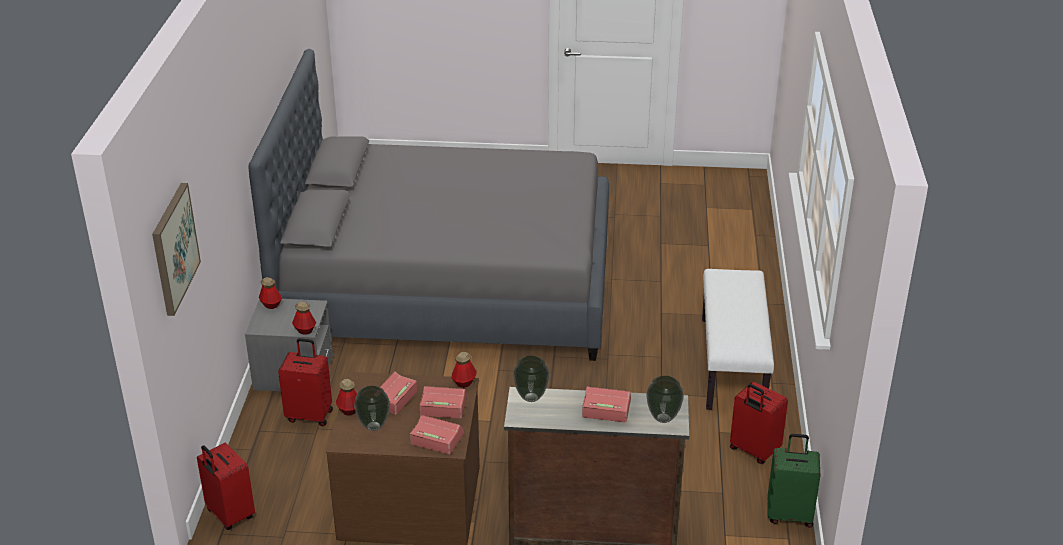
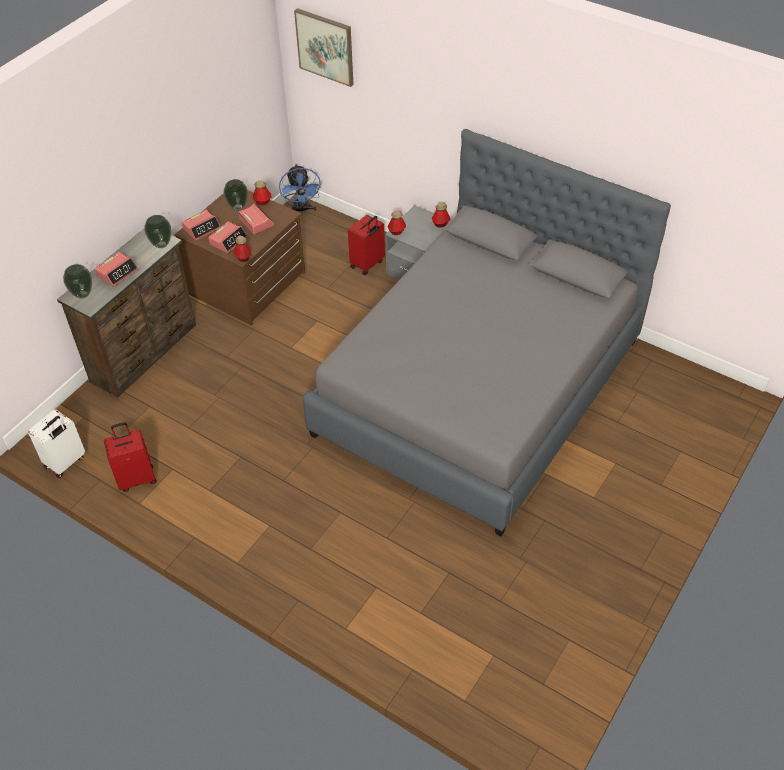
camera: 120 degrees right, 15 degrees up
red suitcase [197,443,255,530] -> blue fan [279,165,321,214]
white bench [702,269,774,410] -> none
green suitcase [768,434,821,528] -> white suitcase [28,409,85,478]

